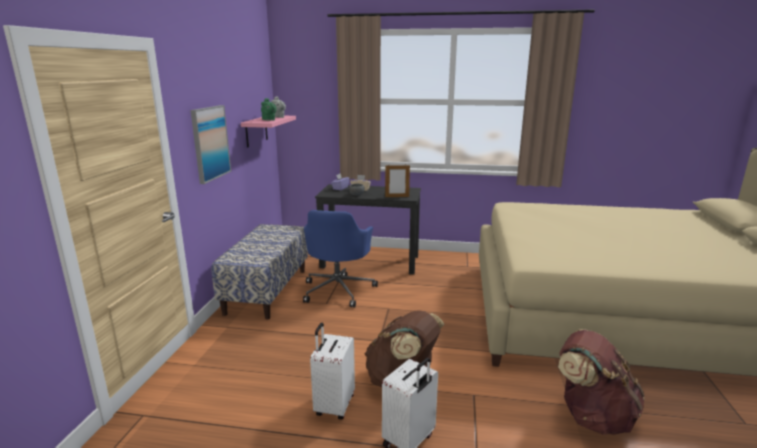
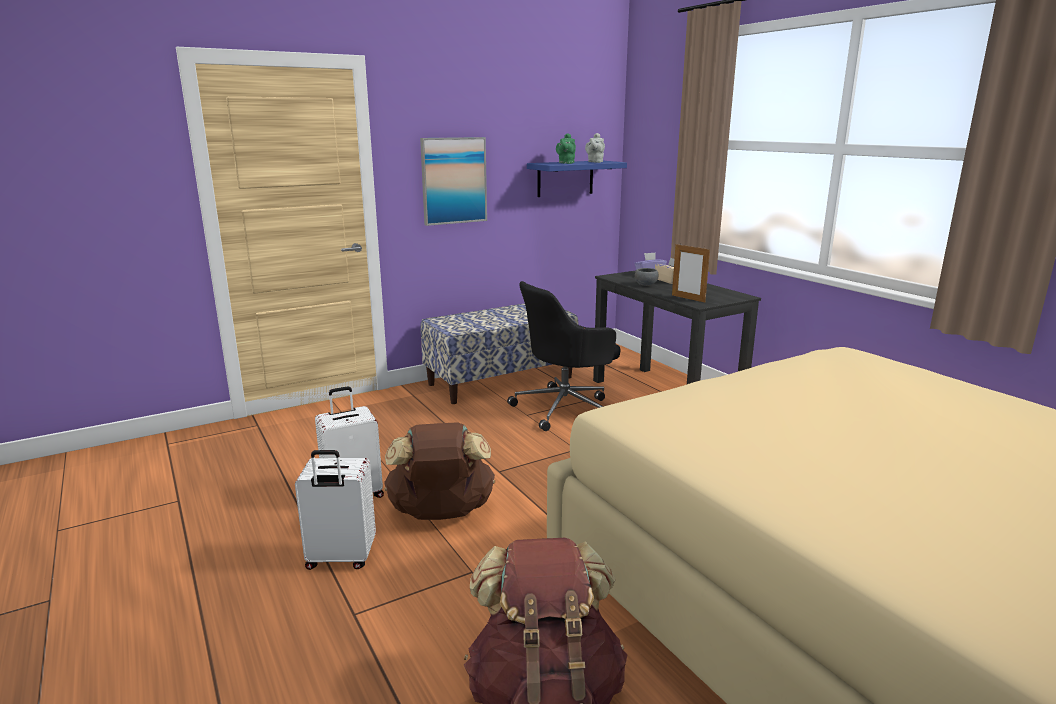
camera: 50 degrees right, 0 degrees up
pink shelf [241,116,296,148] -> blue shelf [527,161,627,197]
blue office chair [303,210,378,307] -> black office chair [507,281,620,431]

